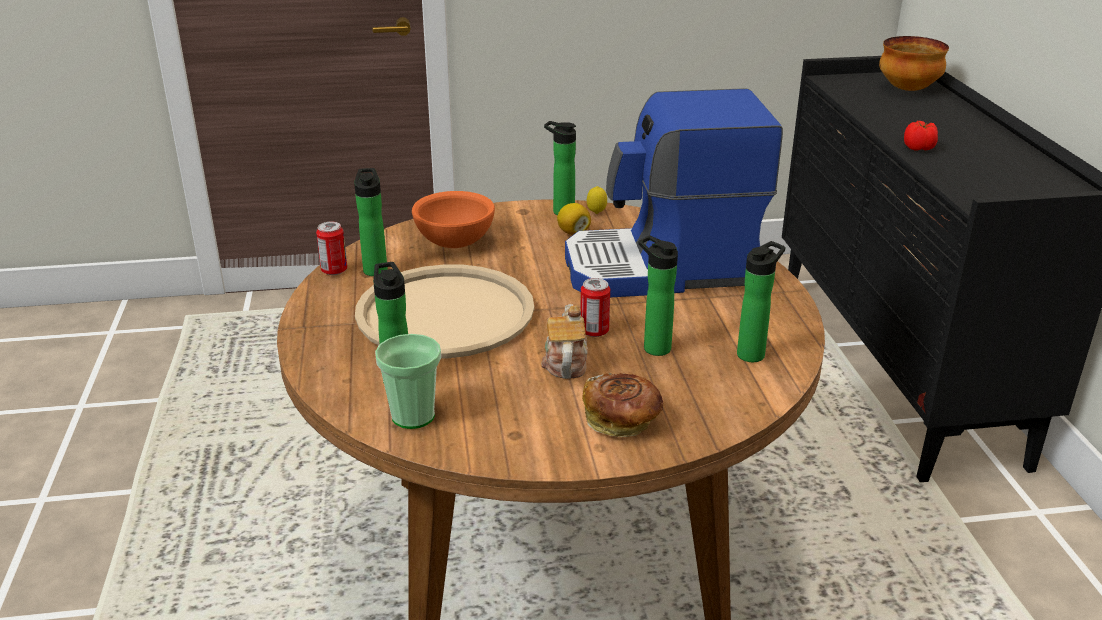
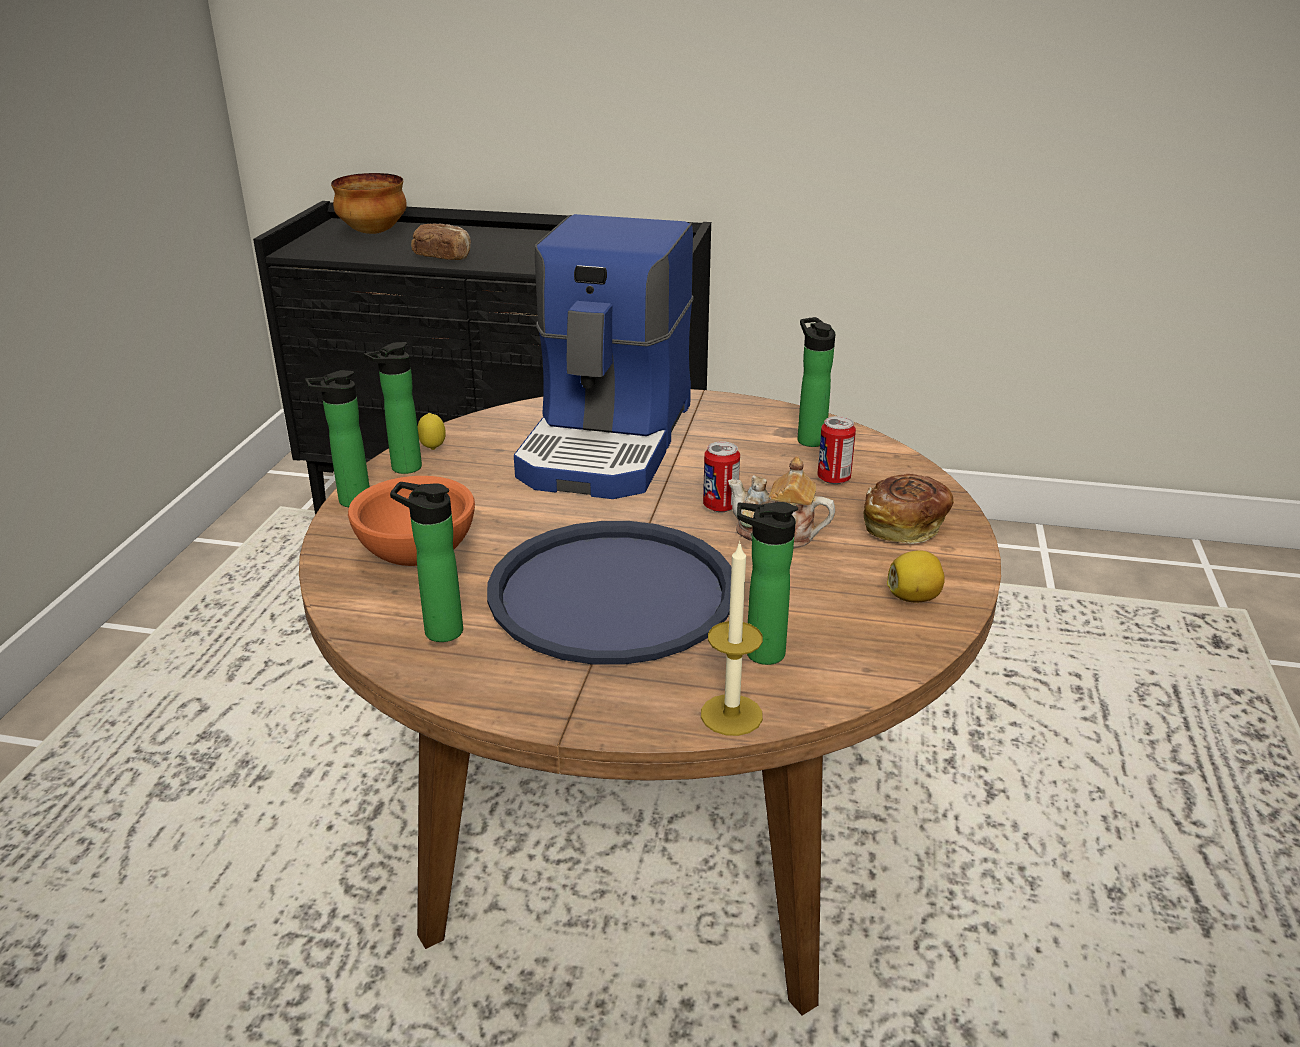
camera: 70 degrees left, 0 degrees up
can [316,222,347,275] -> can moved to [817,416,856,484]
beige tray [355,264,534,359] -> blue tray [487,521,731,665]
cup [375,334,441,429] -> none
lemon [557,203,591,235] -> lemon moved to [887,550,945,602]
bottle [639,235,678,356] -> bottle moved to [305,370,370,507]
tomato [904,121,938,151] -> none
none -> bread [411,224,471,260]
none -> candle [701,541,763,736]

